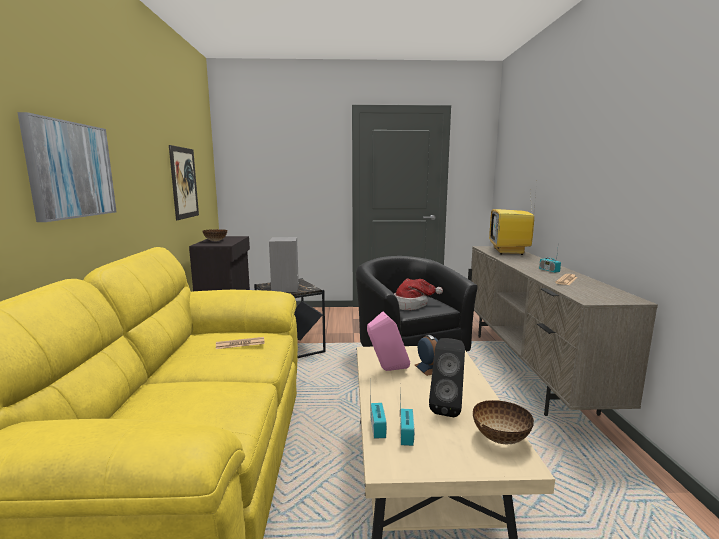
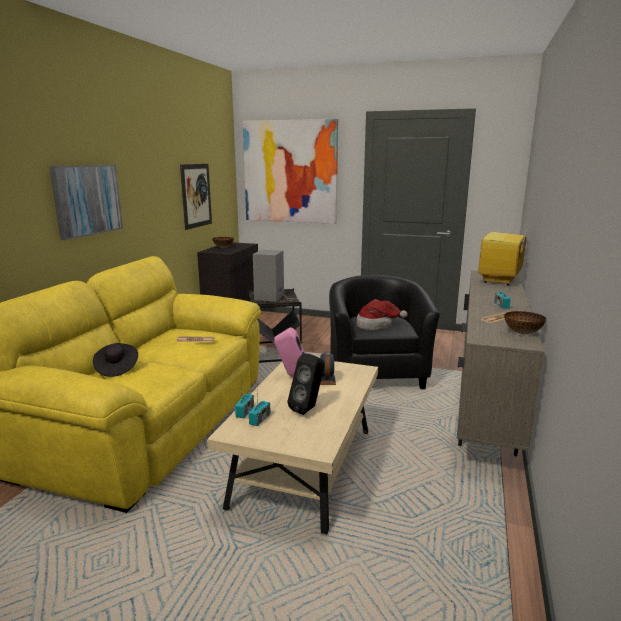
camera: 20 degrees right, 5 degrees up
bowl [473,400,534,444] -> bowl moved to [504,311,546,334]
none -> black hat [93,343,138,377]
none -> picture [243,119,338,224]

